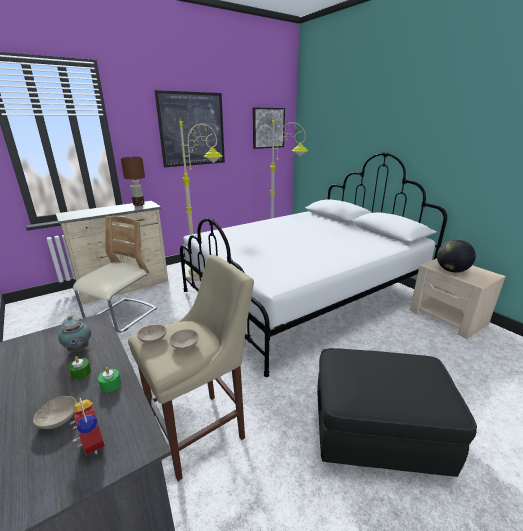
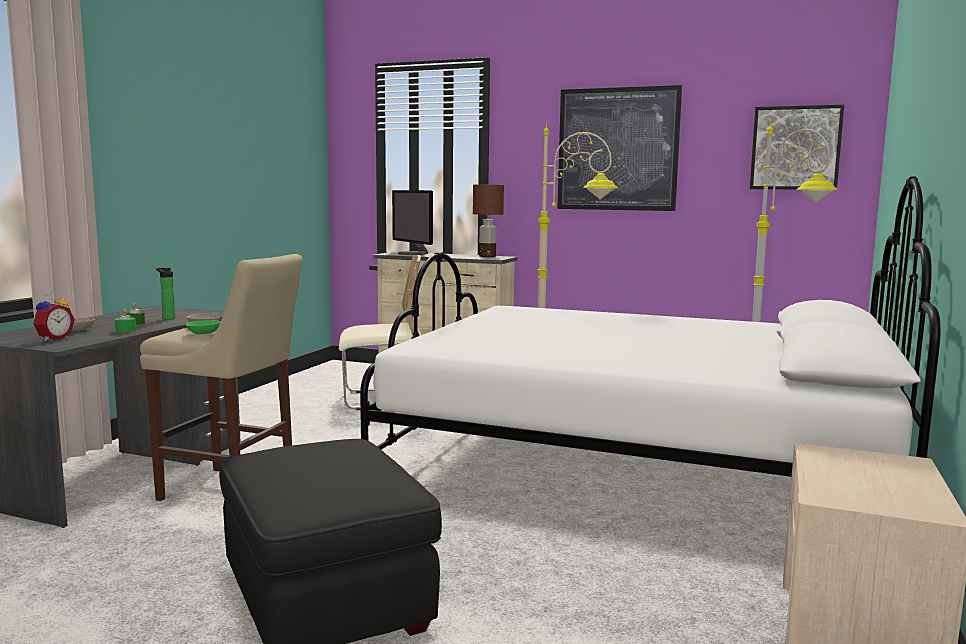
camera: 55 degrees right, 15 degrees down
teapot [58,315,91,352] -> bottle [156,267,175,319]
beige bowl [169,329,199,350] -> green bowl [186,320,221,334]
globe [437,239,476,273] -> none
none -> monitor [392,190,433,255]

